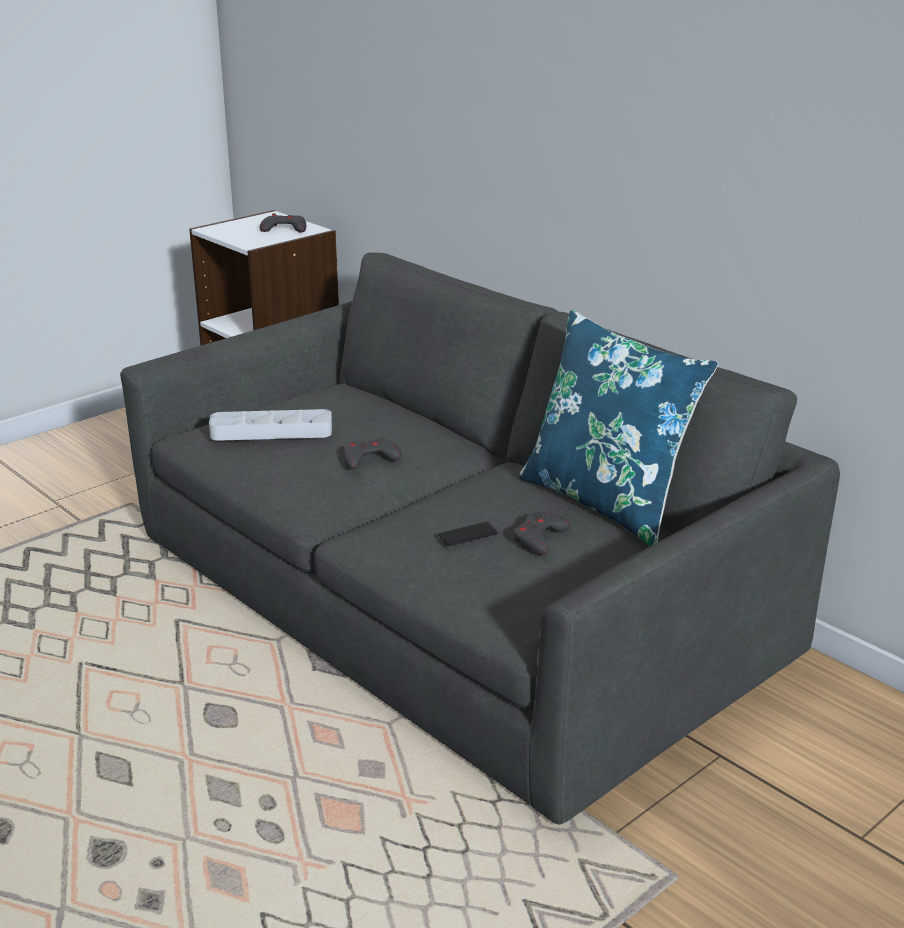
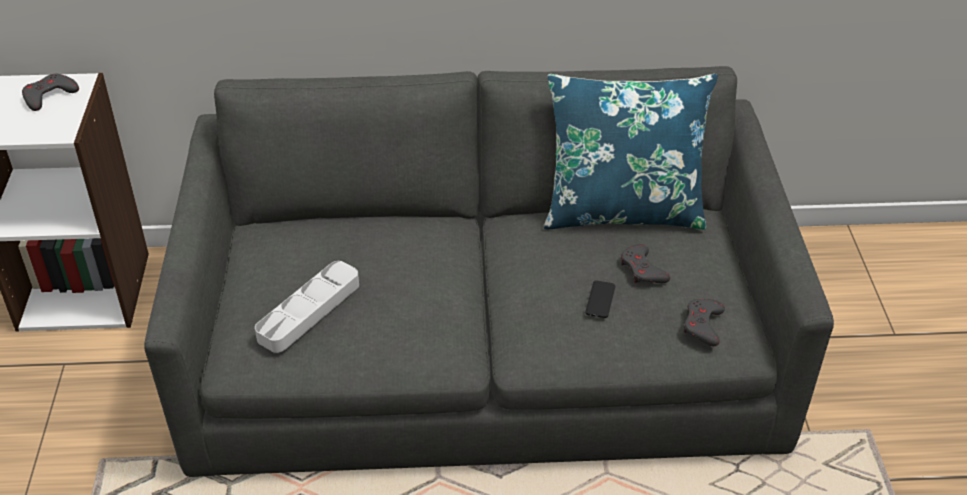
camera: 50 degrees left, 15 degrees up
grey game controller [344,438,402,469] -> grey game controller moved to [684,299,725,346]

